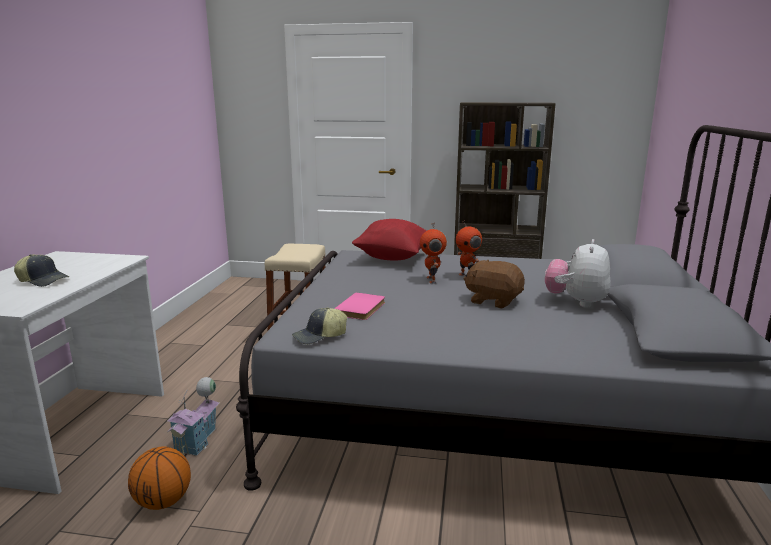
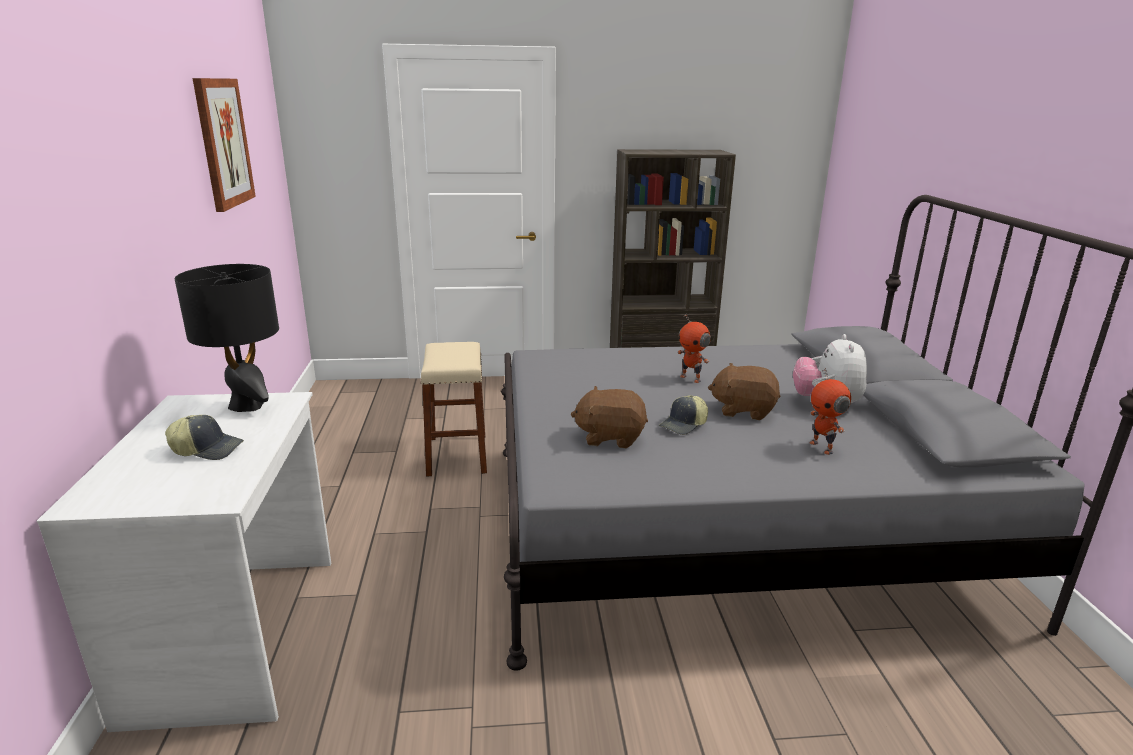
camera: 15 degrees left, 5 degrees up
basketball [128,447,191,510] -> none
toy house [167,377,219,456] -> none
cap [292,307,347,344] -> cap moved to [659,395,708,435]
pink book [334,292,385,320] -> brown plush toy [571,386,648,448]
red pillow [352,219,427,260] -> none
toy robot [420,223,447,284] -> toy robot moved to [809,368,851,455]
none -> black table lamp [175,264,279,412]
none -> picture [193,78,256,212]

